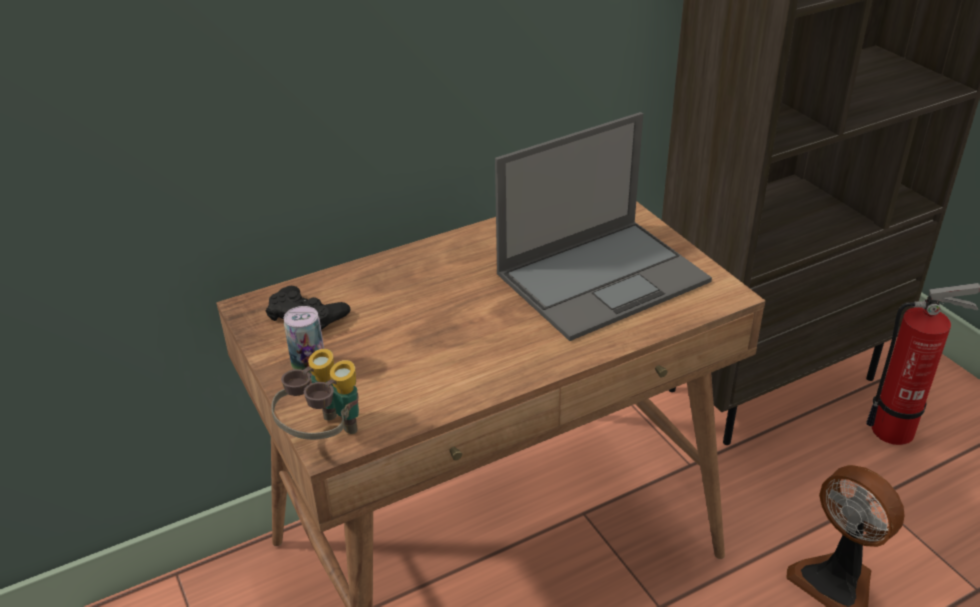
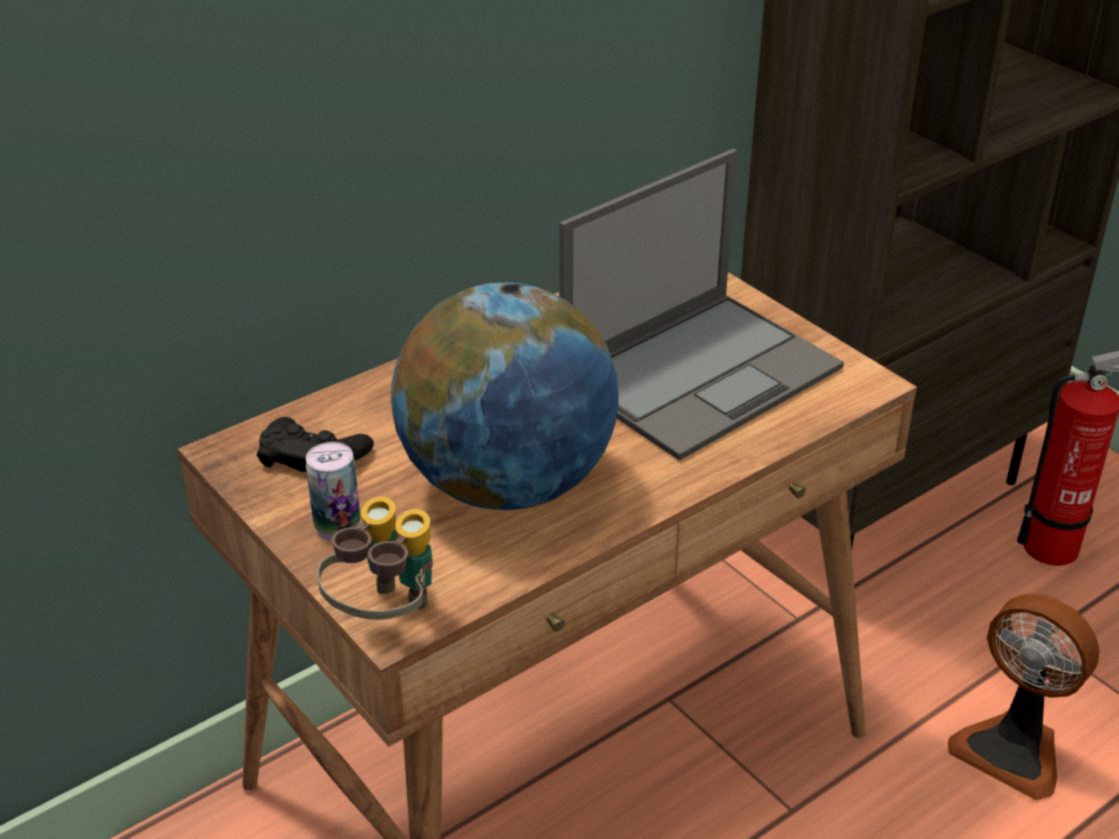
camera: 10 degrees left, 0 degrees up
none -> globe [391,282,619,510]

